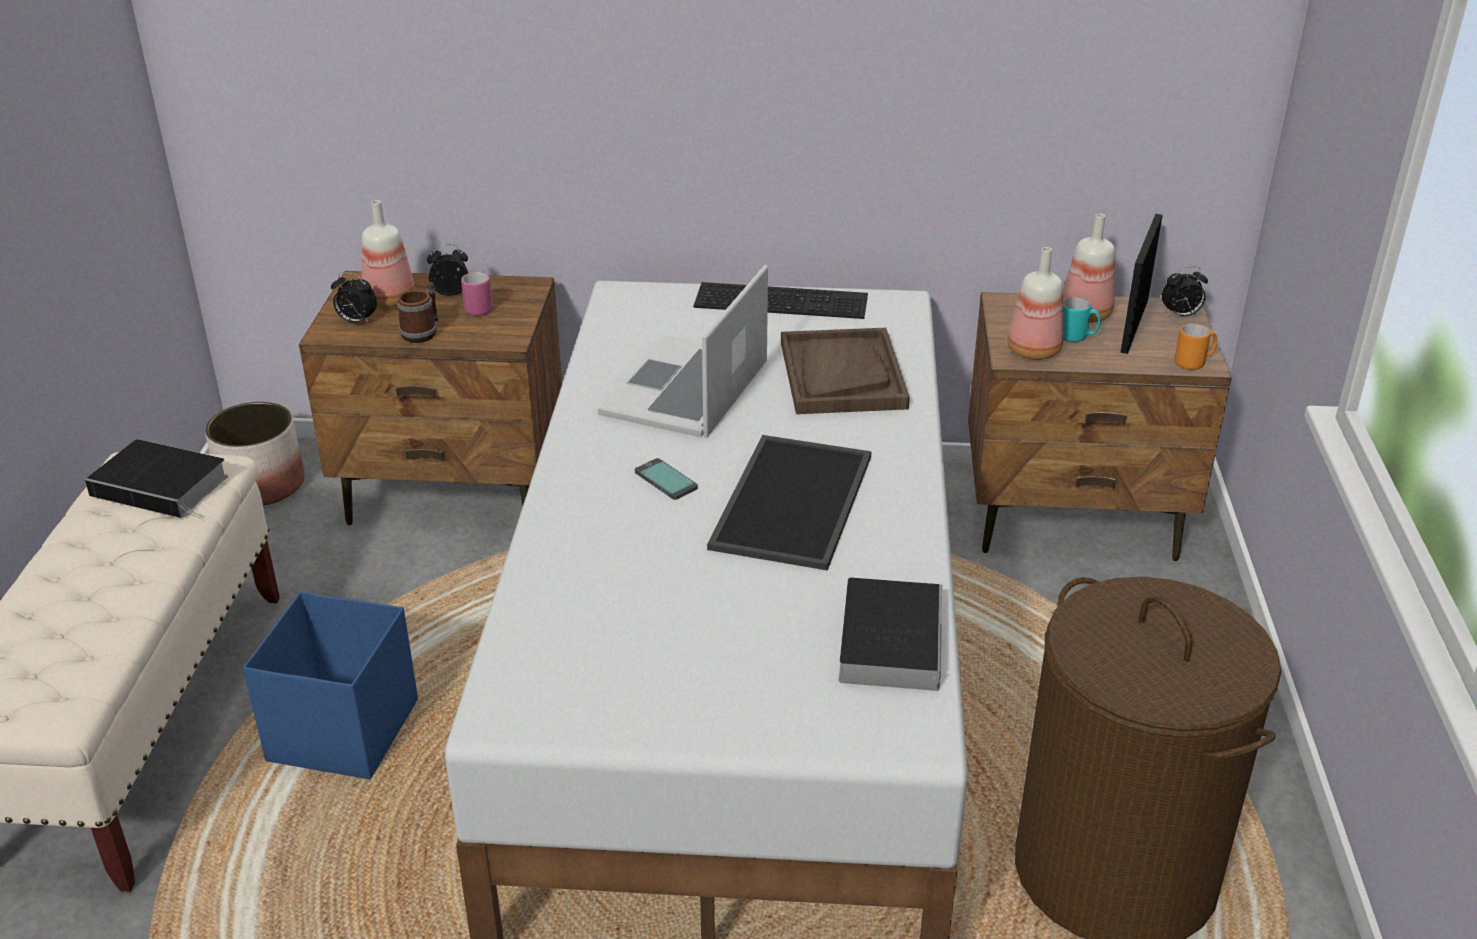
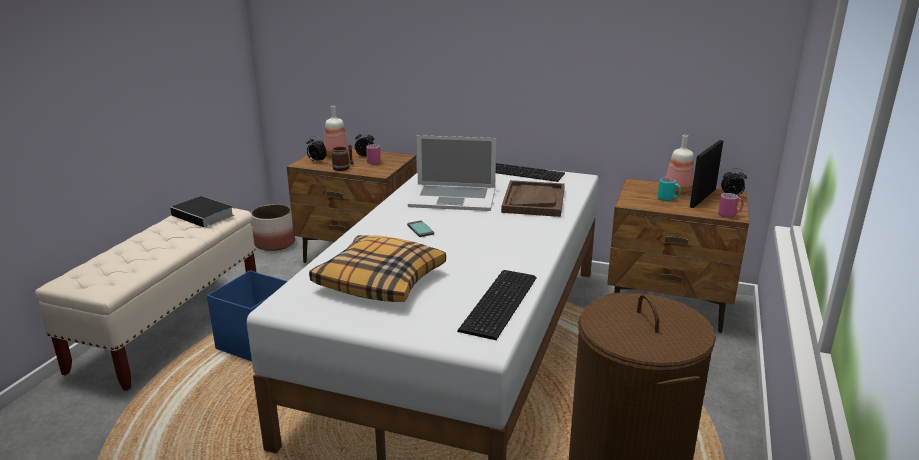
camera: 15 degrees right, 10 degrees down
laptop [598,265,768,438] -> laptop turned 120 degrees counterclockwise [408,135,496,211]
tray [707,435,872,571] -> none
book [839,578,942,691] -> keyboard [457,270,537,340]
bottle [1007,247,1064,360] -> none
orange mug [1174,323,1217,370] -> pink mug [718,193,743,218]
none -> pillow [309,235,446,302]

